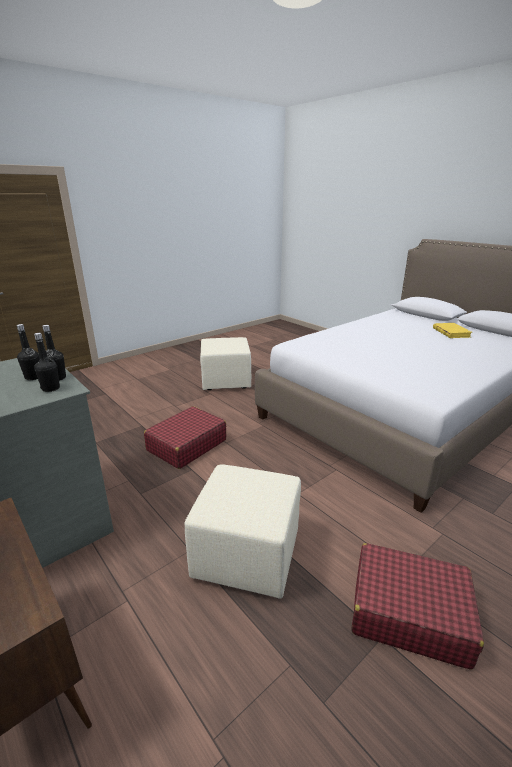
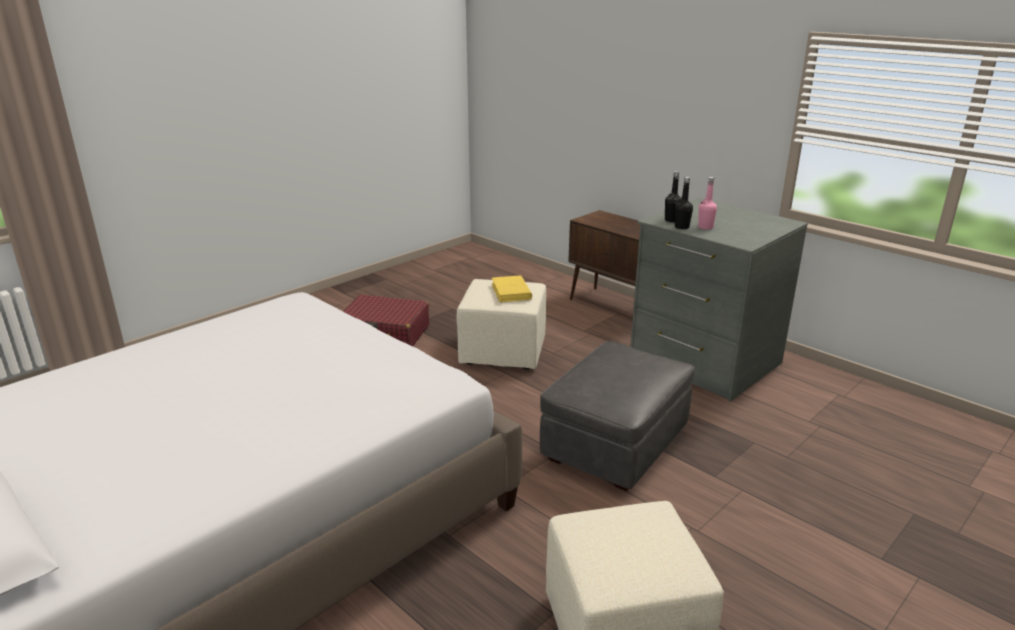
camera: 175 degrees right, 0 degrees up
black bottle [17,324,40,380] -> pink bottle [698,177,717,229]
red suitcase [144,406,226,469] -> grey ottoman [540,341,695,491]
yellow book [433,323,473,338] -> yellow book moved to [492,275,532,302]

